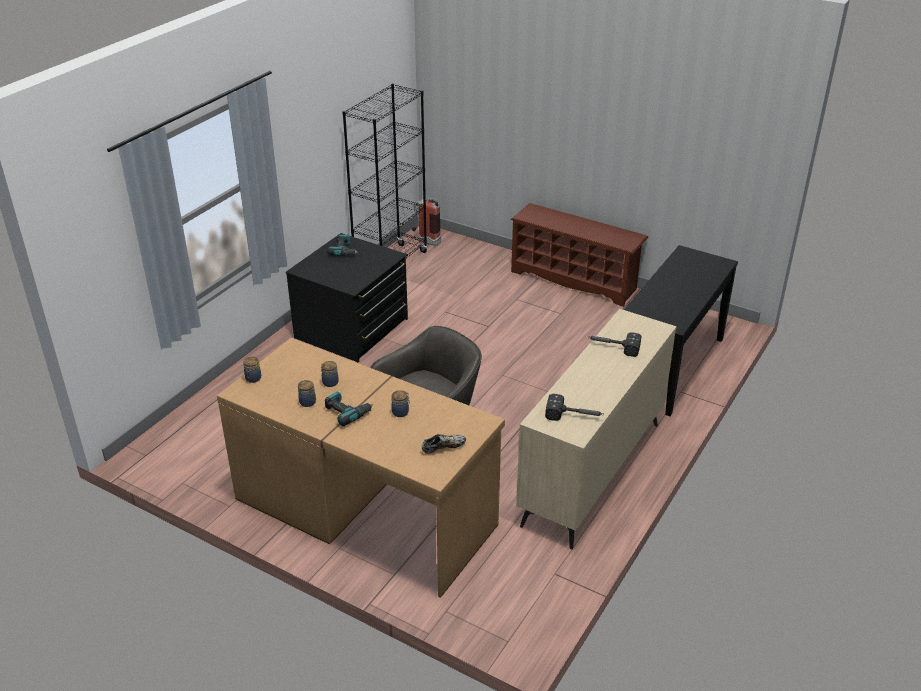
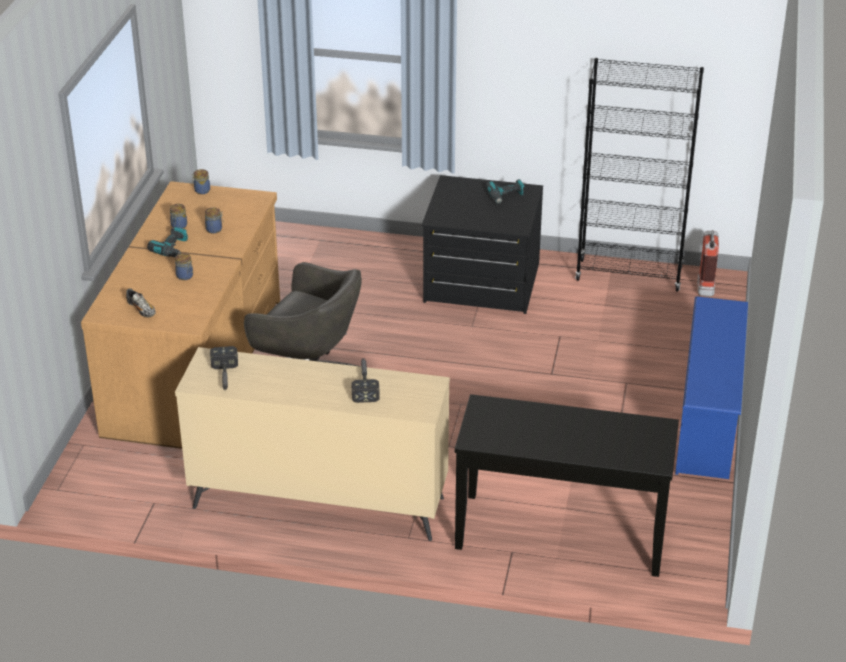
camera: 70 degrees right, 0 degrees up
brown shoe rack [511,203,648,307] -> blue shoe rack [675,296,748,479]

